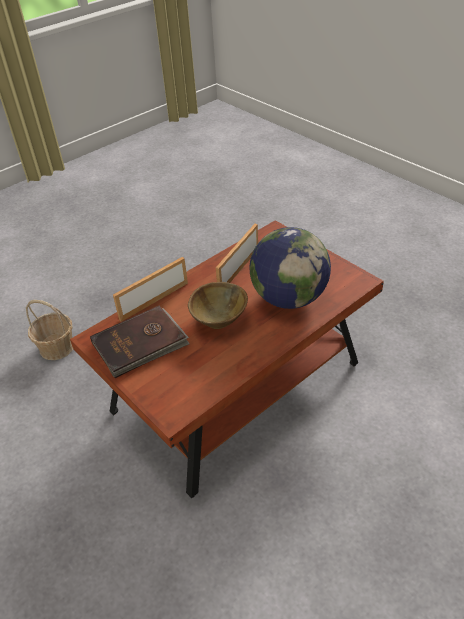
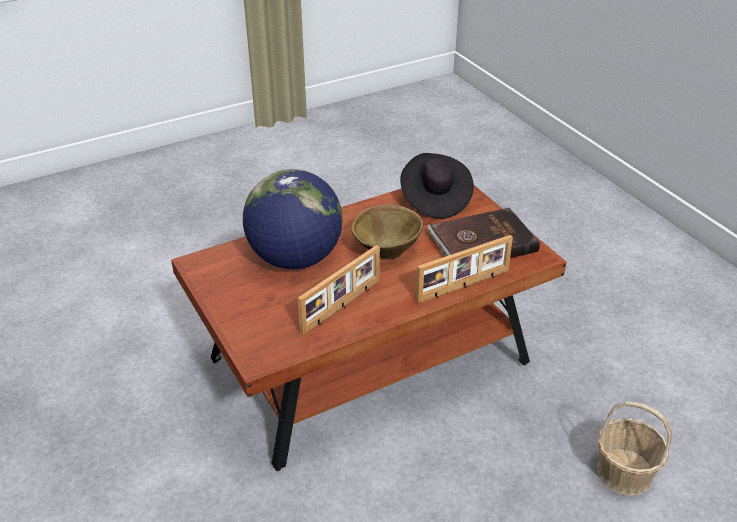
camera: 170 degrees left, 5 degrees down
none -> black hat [400,153,474,219]

